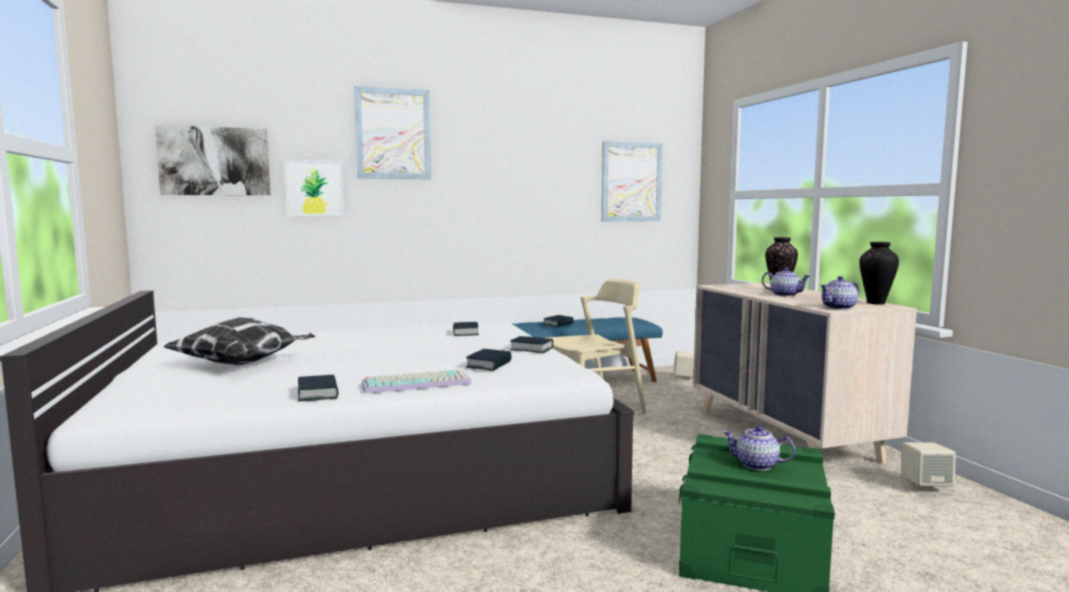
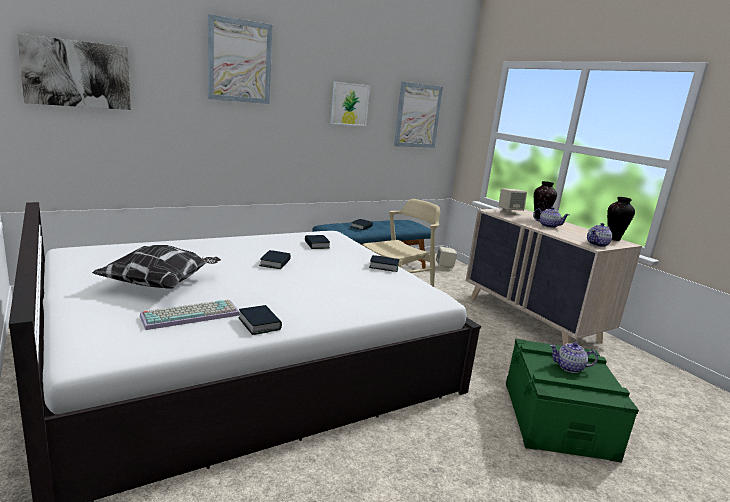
camera: 15 degrees left, 10 degrees up
picture [284,160,344,216] -> picture moved to [331,82,370,126]
keyboard [362,369,471,394] -> keyboard moved to [140,299,240,330]
book [465,349,512,371] -> book moved to [259,250,291,269]
beige speaker [901,442,956,494] -> beige speaker moved to [498,188,527,215]

